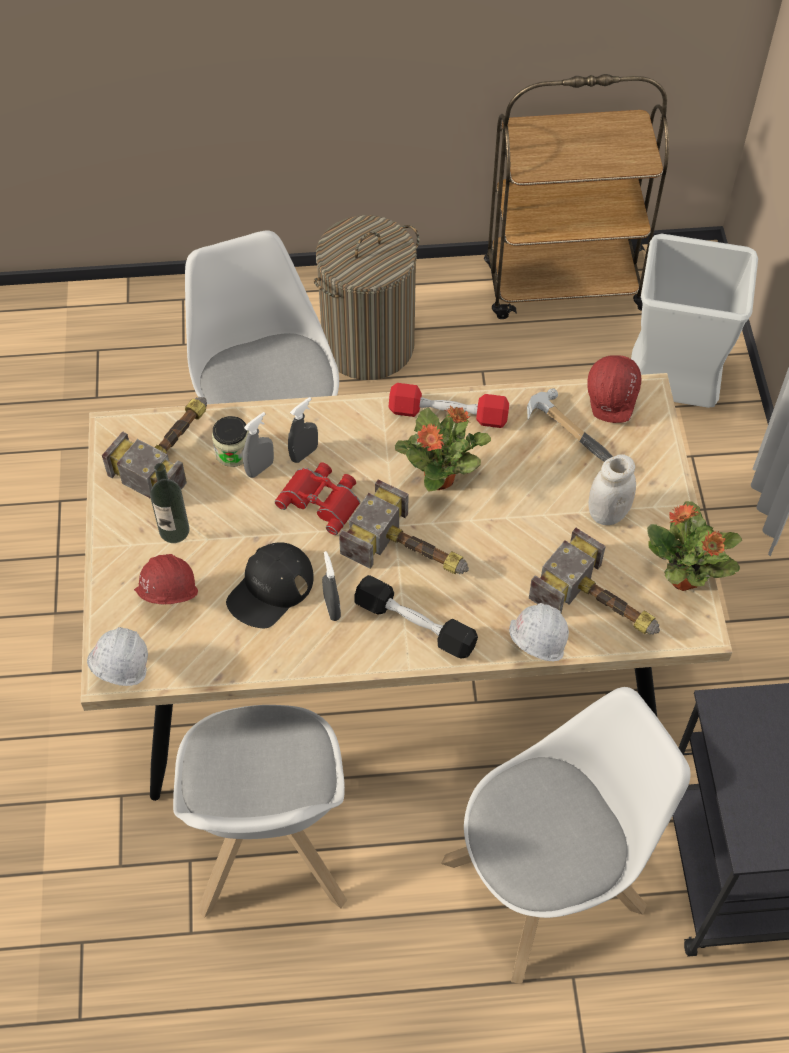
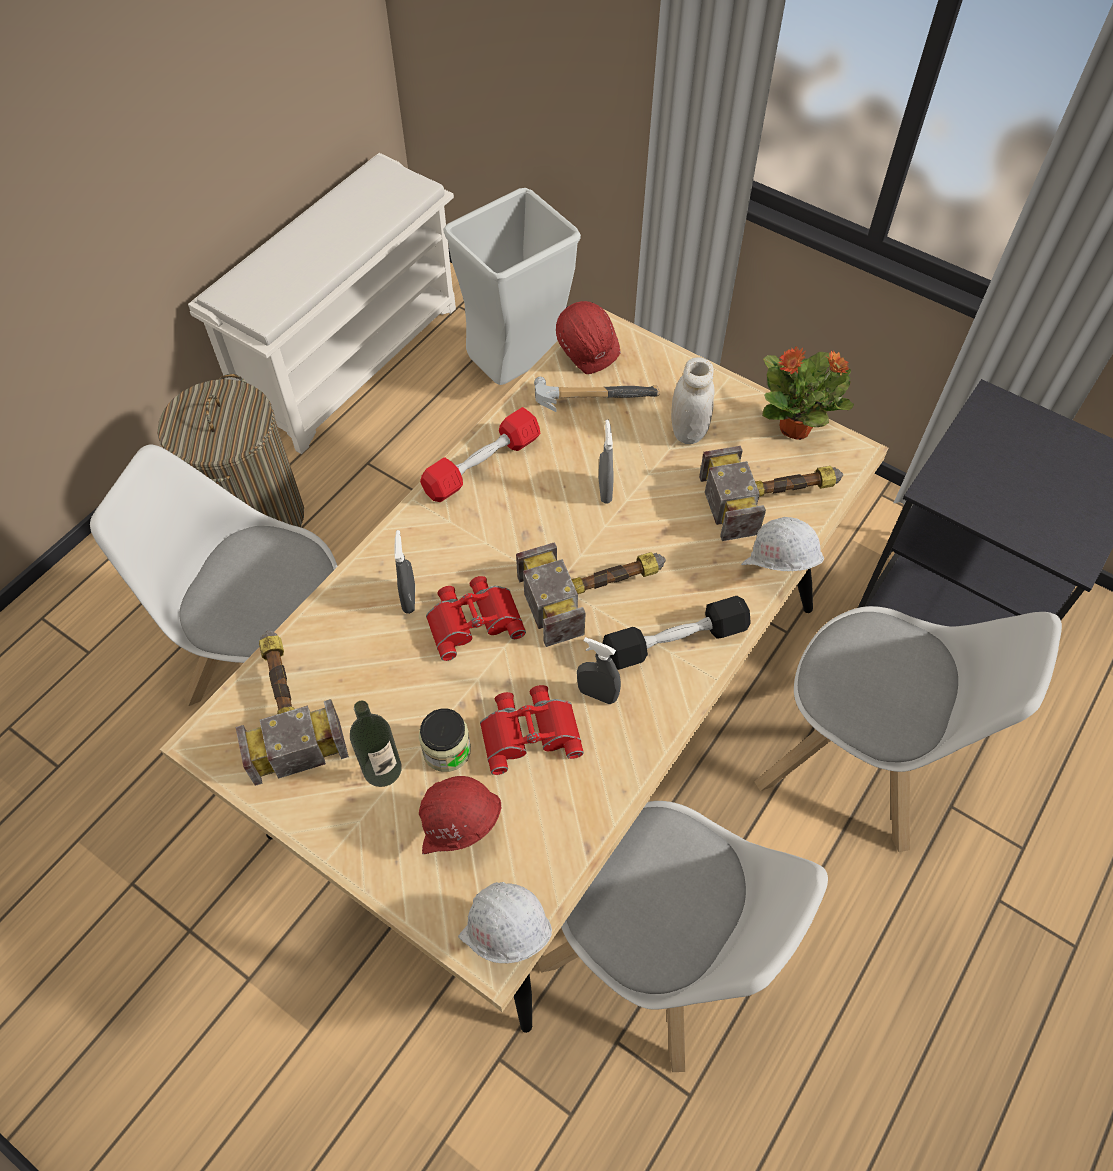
camera: 50 degrees left, 0 degrees up
jar [212,416,249,467] -> jar moved to [419,709,471,772]
black cap [226,542,314,628] -> red binoculars [480,685,584,775]
grey spray bottle [243,412,274,478] -> grey spray bottle moved to [599,420,614,504]
potted plant [395,406,491,492] -> none
chair [441,687,690,984] -> chair turned 105 degrees clockwise [754,606,1062,852]
brown cart [484,74,669,319] -> white shoe rack [188,153,456,454]

